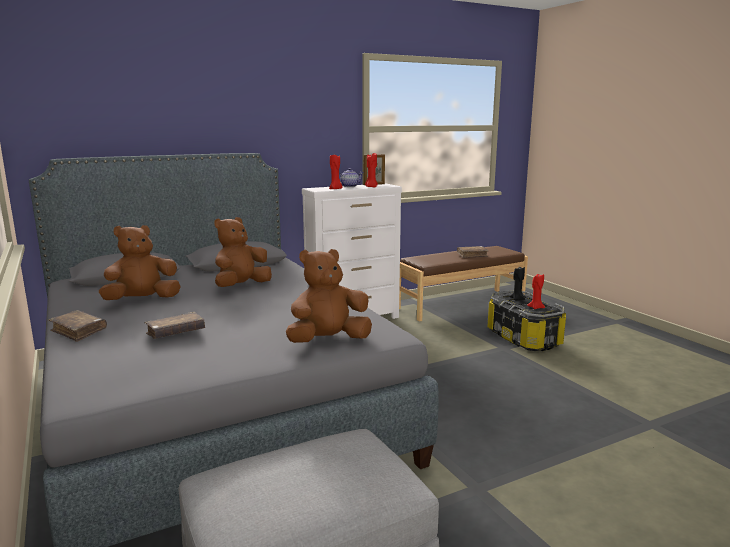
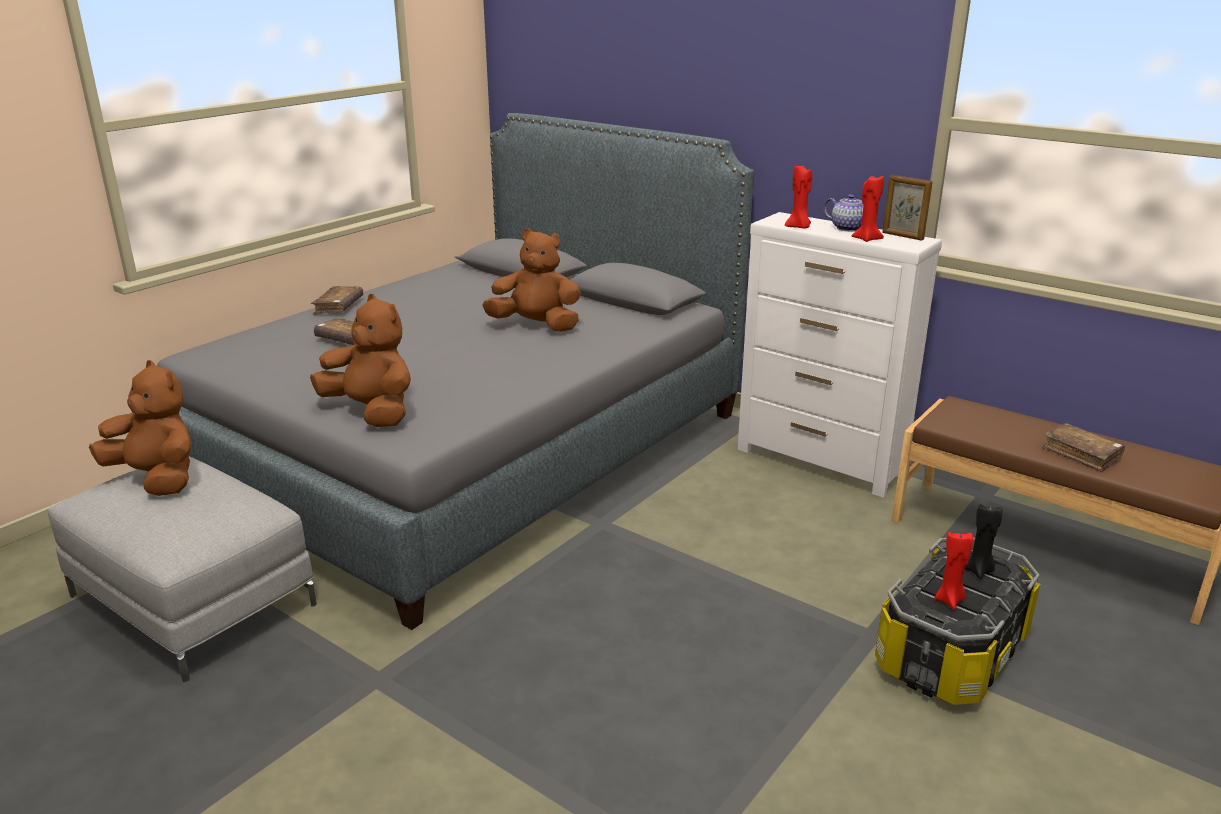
camera: 65 degrees right, 10 degrees up
brown plush toy [99,225,181,300] -> brown plush toy moved to [89,360,191,496]

